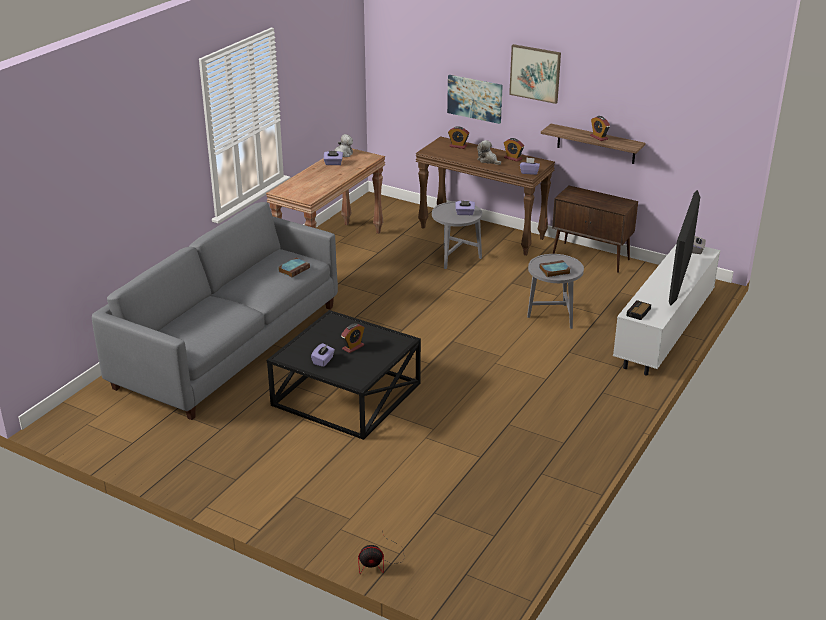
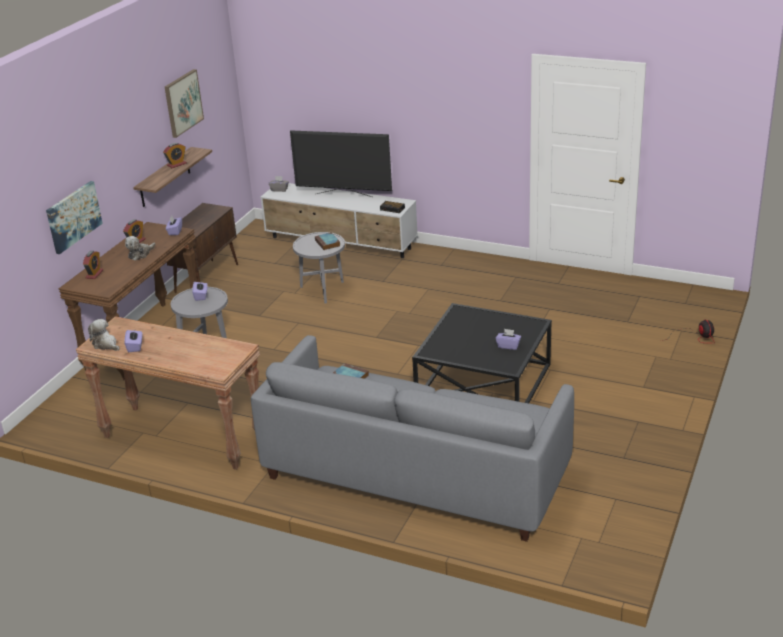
camera: 95 degrees left, 0 degrees up
alarm clock [341,323,365,353] -> none
picture [509,44,561,104] -> picture moved to [165,69,204,138]

